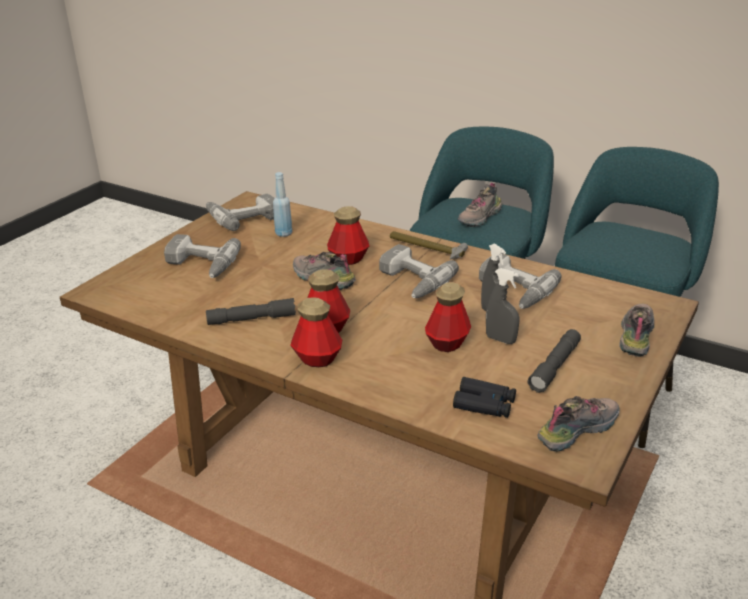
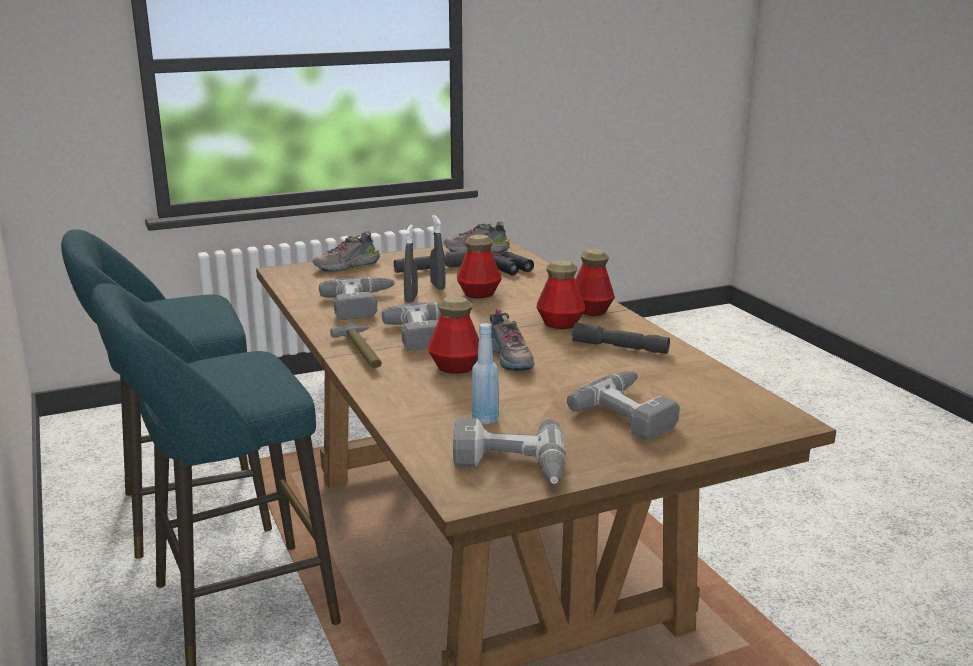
camera: 145 degrees left, 10 degrees down
shoe [458,183,502,227] -> none

